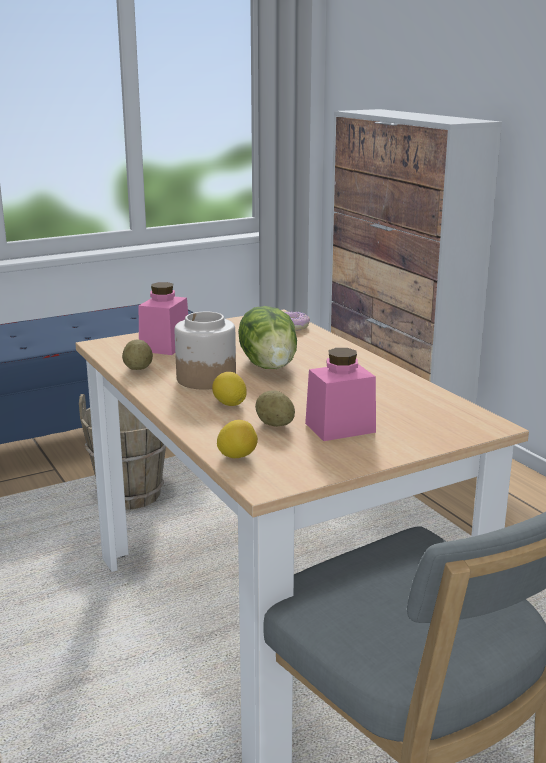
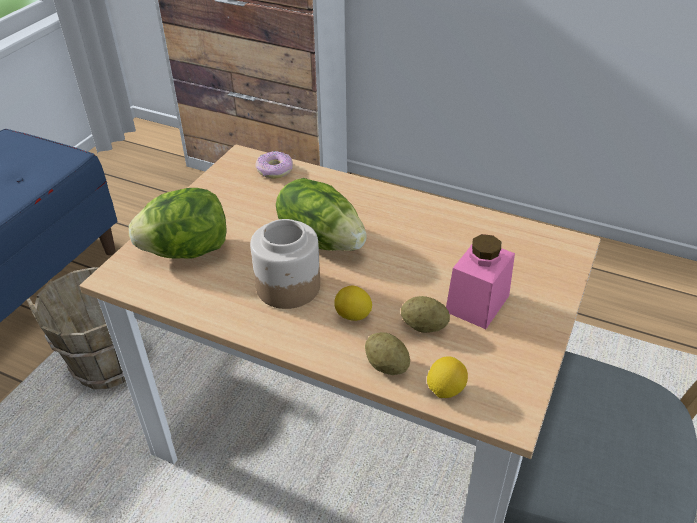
camera: 35 degrees left, 20 degrees up
potato [122,340,153,370] -> potato moved to [365,332,410,375]
pink jar [139,282,188,355] -> lettuce [129,188,227,259]

